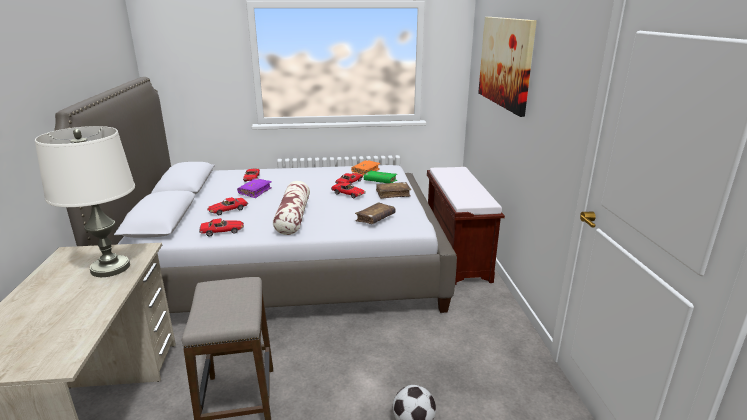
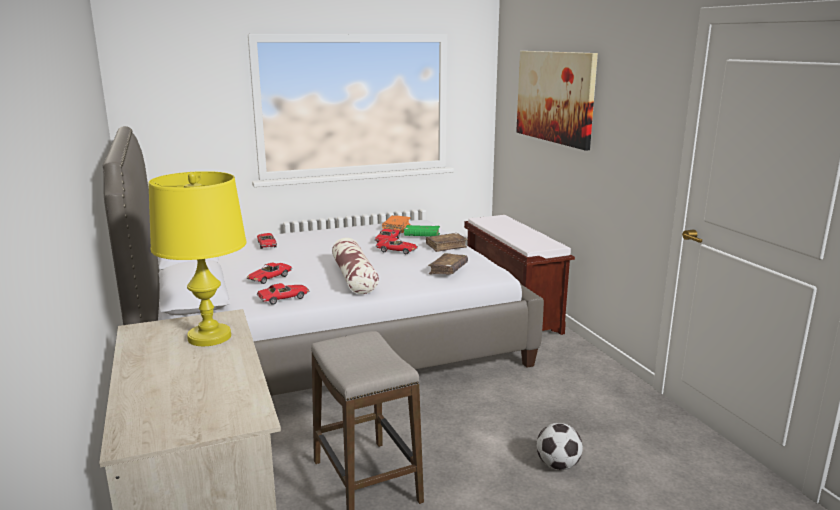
camera: 15 degrees left, 5 degrees down
white table lamp [35,126,135,277] -> yellow table lamp [148,171,247,346]
purple book [237,178,272,198] -> none

